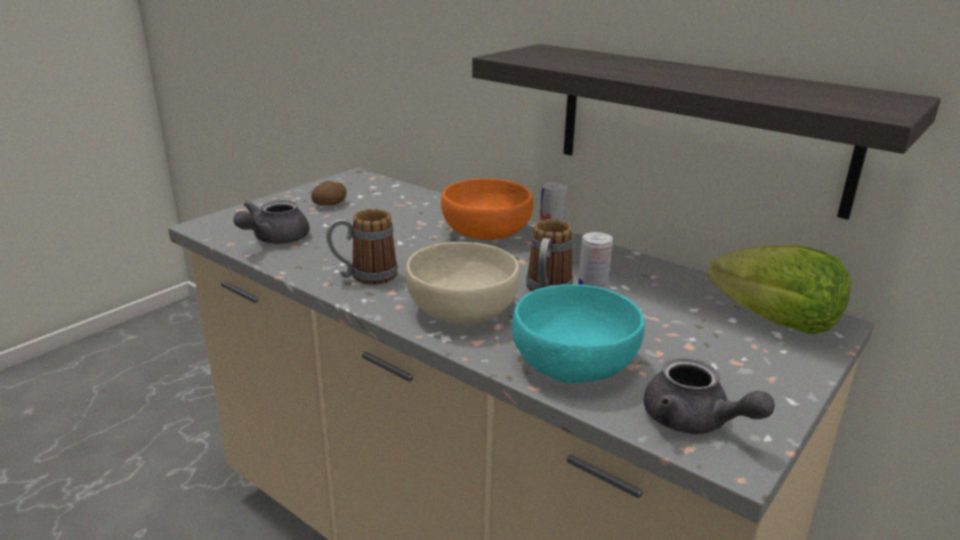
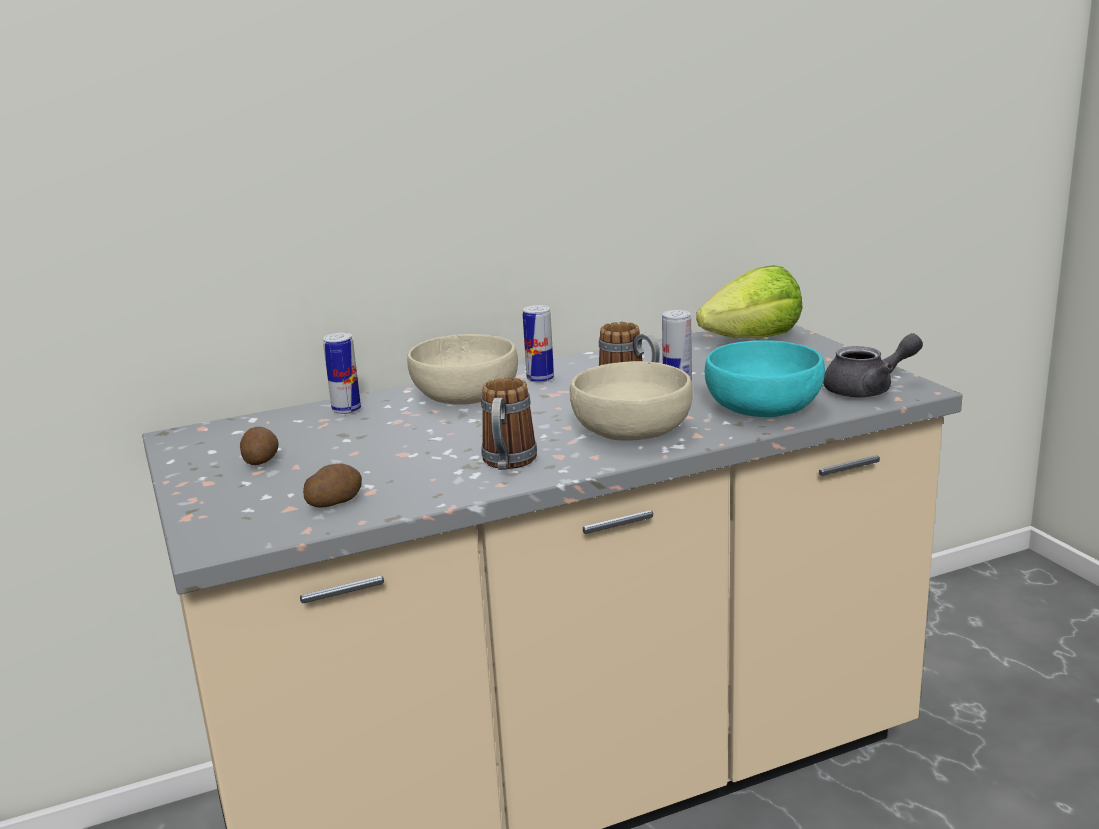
camera: 60 degrees left, 5 degrees down
grey teapot [233,200,309,244] -> potato [303,463,362,508]
orange bowl [441,178,533,240] -> beige bowl [407,334,518,405]
shelf [472,44,941,220] -> none
none -> can [323,333,361,414]

